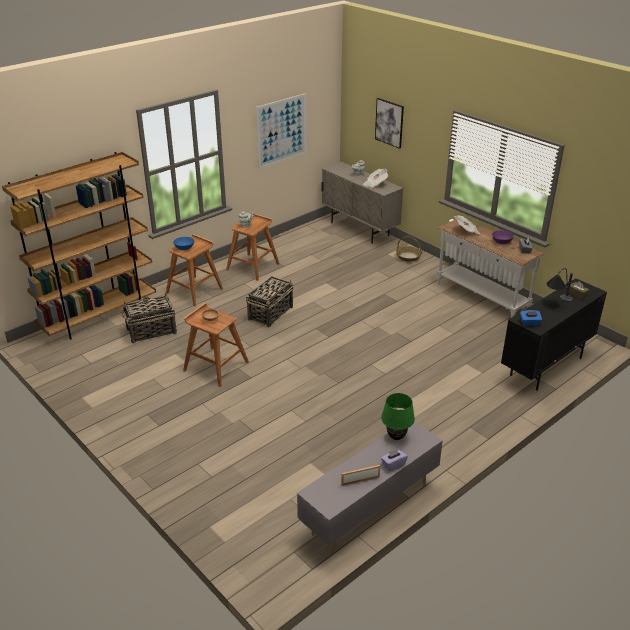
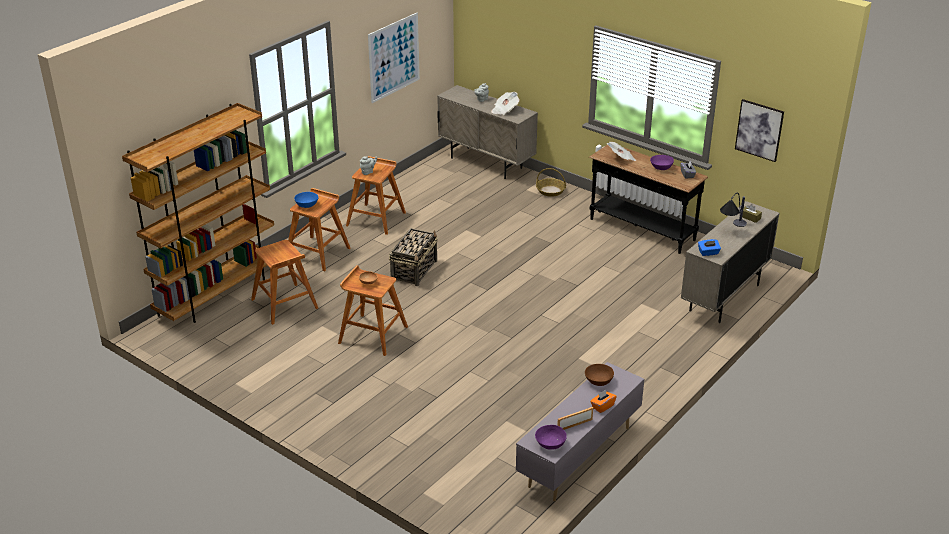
camera: 10 degrees left, 0 degrees up
basket [122,293,177,344] -> brown stool [251,240,318,325]
picture [375,98,404,149] -> picture moved to [735,99,784,162]
green table lamp [381,393,415,440] -> brown bowl [585,364,614,386]
purple tissue box [381,448,408,471] -> orange tissue box [590,390,617,413]
white console table [437,219,544,318] -> black console table [589,145,708,254]
black cabinet [501,278,607,390] -> beige cabinet [681,201,780,323]
none -> purple bowl [535,425,567,450]

